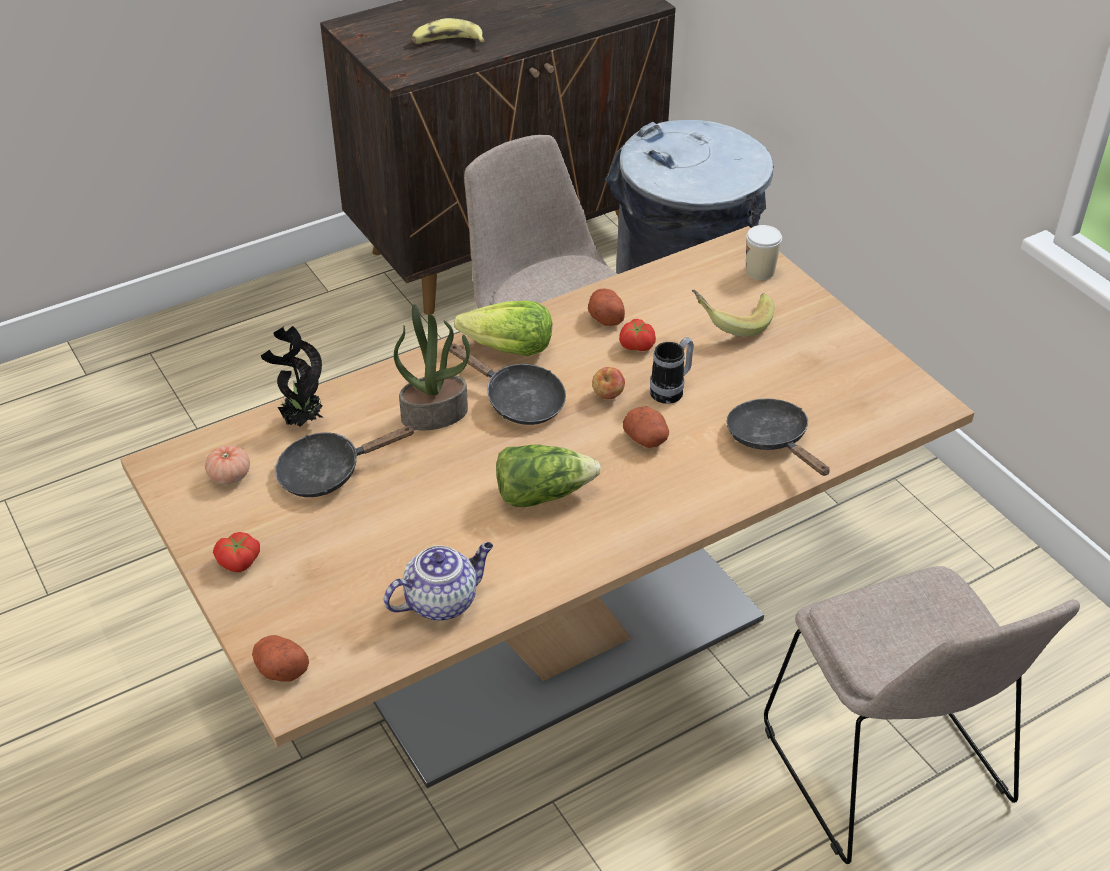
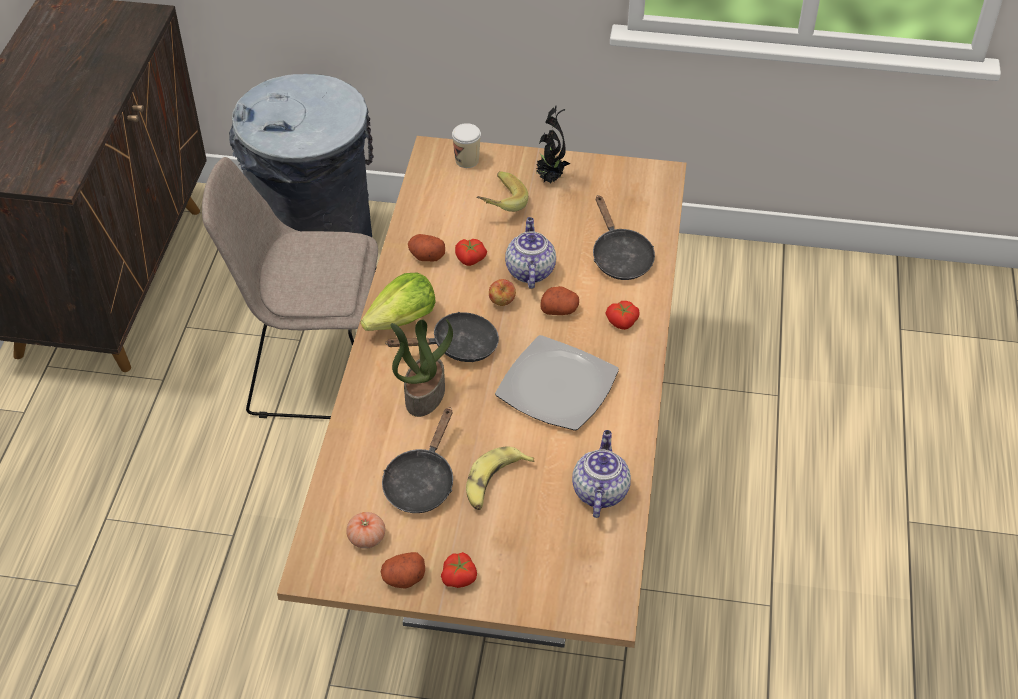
camera: 50 degrees left, 5 degrees up
potato [252,635,309,682] -> potato moved to [381,552,425,589]
potted plant [261,326,324,427] -> potted plant moved to [535,105,571,183]
banana [412,18,485,44] -> banana moved to [466,446,534,510]
lettuce [496,444,601,507] -> plate [495,335,619,431]
mug [650,337,694,404] -> teapot [505,217,556,289]
black frying pan [727,399,830,476] -> black frying pan turned 120 degrees counterclockwise [593,195,655,280]
beige chair [764,566,1080,864] -> none
none -> tomato [606,301,639,330]

